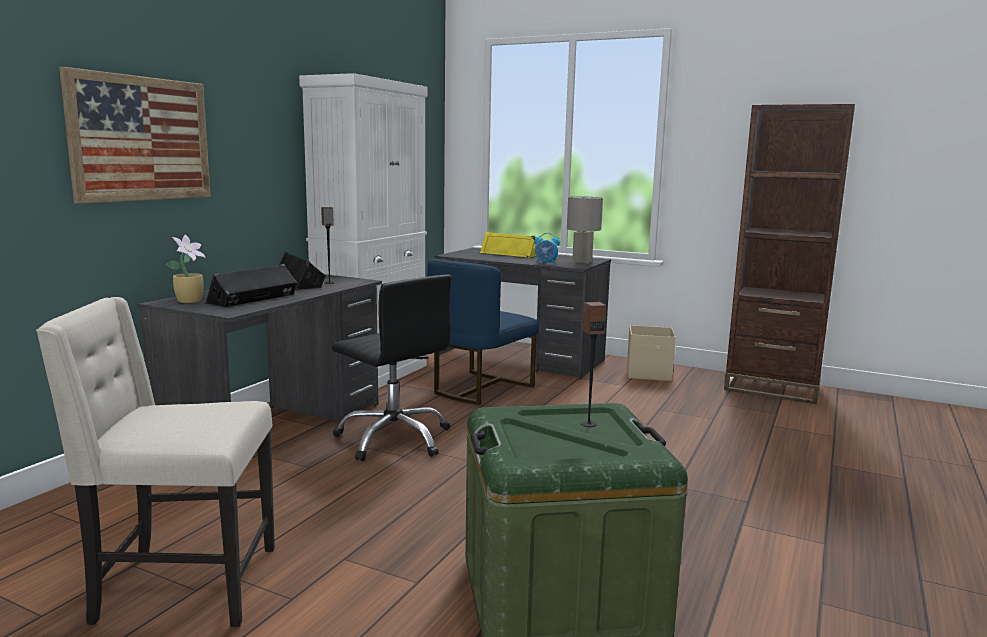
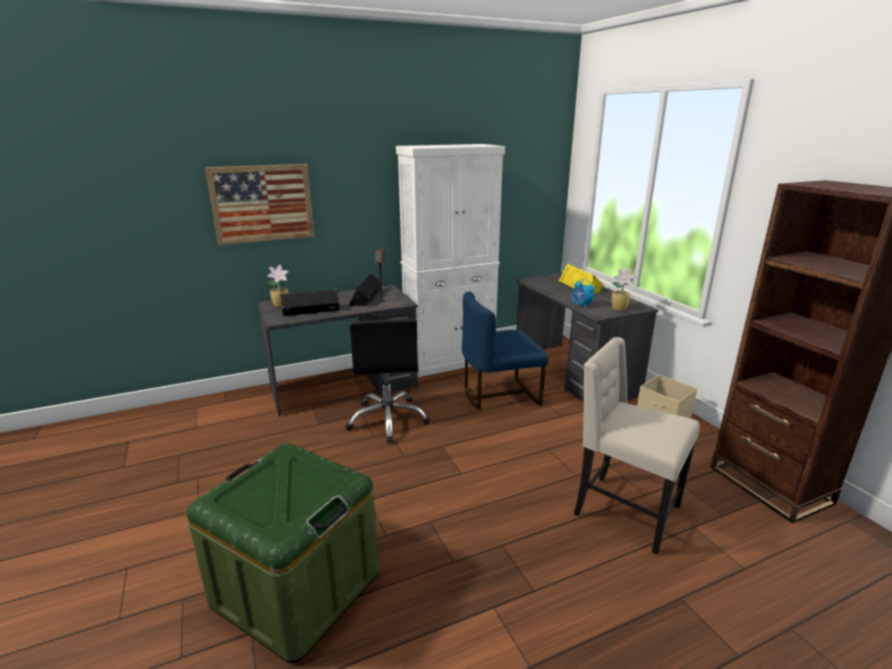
camera: 40 degrees right, 10 degrees up
beige chair [36,297,275,627] -> beige chair moved to [574,337,700,555]
grey table lamp [567,196,603,263] -> potted plant [612,268,636,311]
speaker [581,302,606,427] -> none

